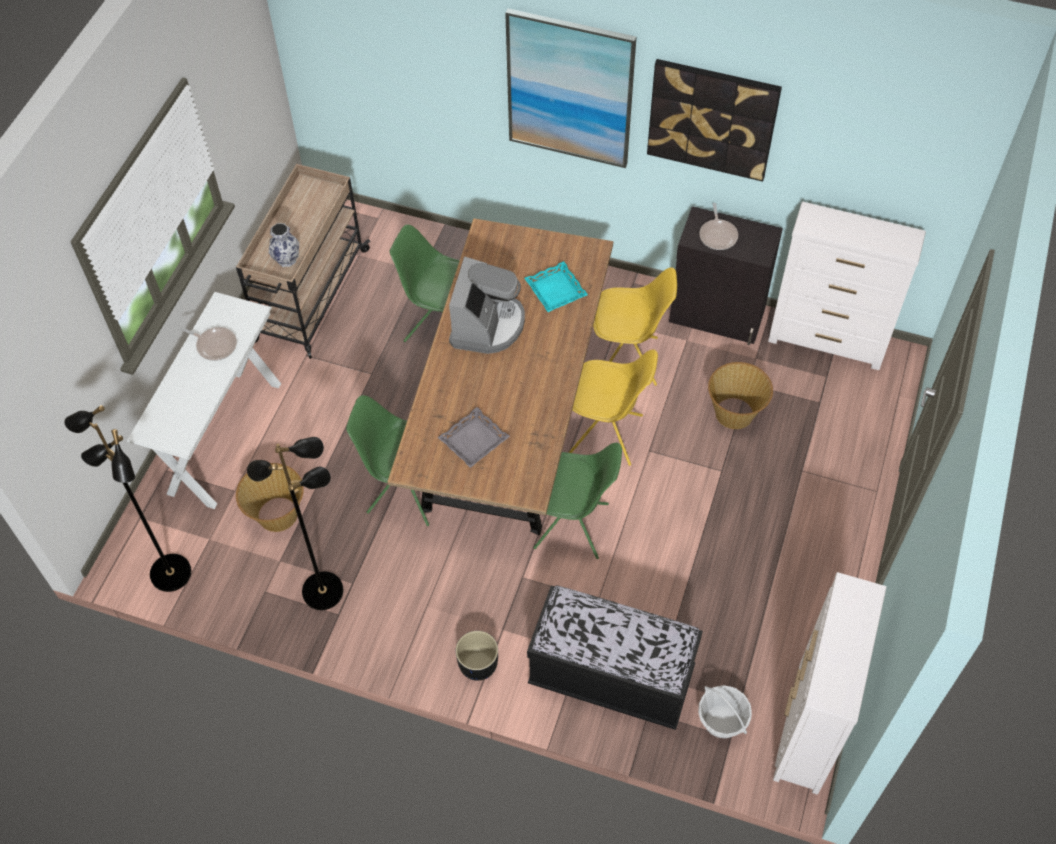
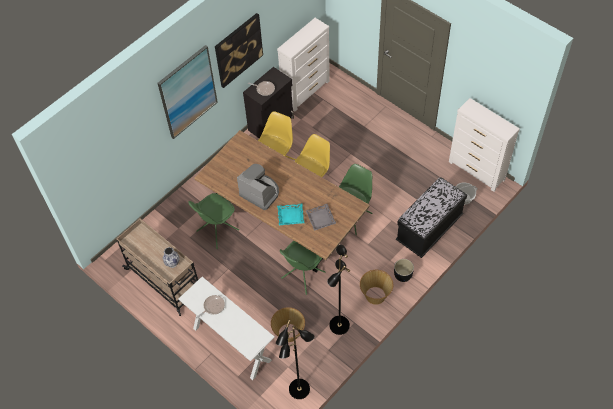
camera: 65 degrees left, 0 degrees up
turquoise tray [524,261,588,312] -> turquoise tray moved to [277,204,304,225]
basket [708,362,773,429] -> basket moved to [360,270,393,305]

